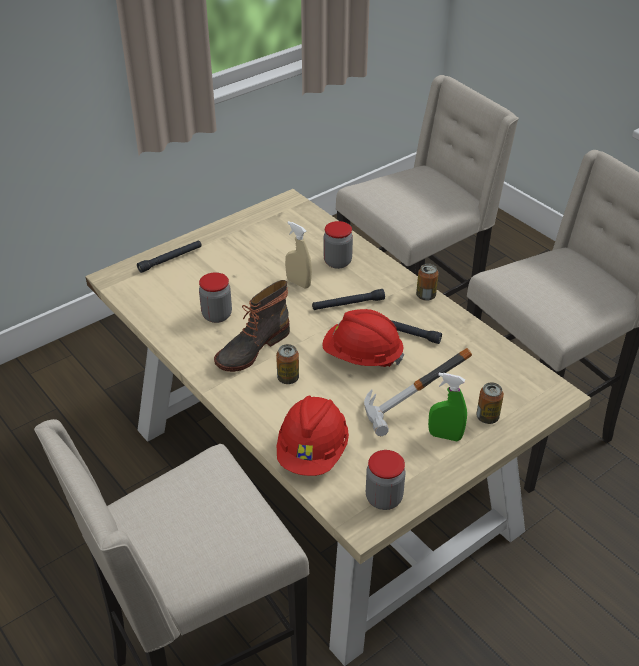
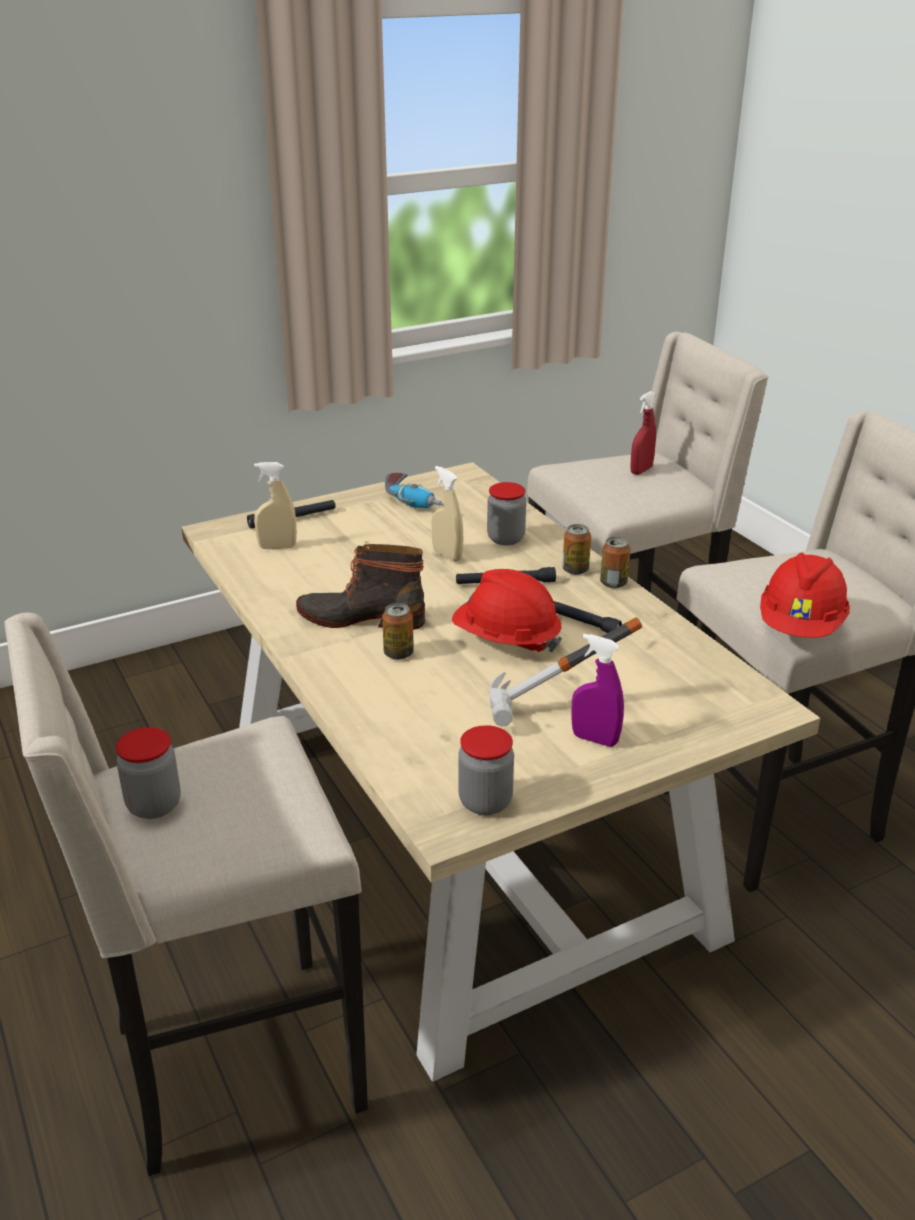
camera: 10 degrees right, 10 degrees down
jar [199,272,232,323] -> jar moved to [116,727,181,819]
boot [214,280,290,372] -> boot turned 45 degrees clockwise [296,544,425,630]
red hard hat [277,396,349,476] -> red hard hat moved to [760,552,850,638]
green spray bottle [428,373,467,441] -> purple spray bottle [571,634,624,747]
can [476,382,504,424] -> can moved to [562,524,591,575]
none -> beige spray bottle [254,462,297,549]
none -> power drill [385,473,444,508]
none -> red spray bottle [630,391,656,475]

